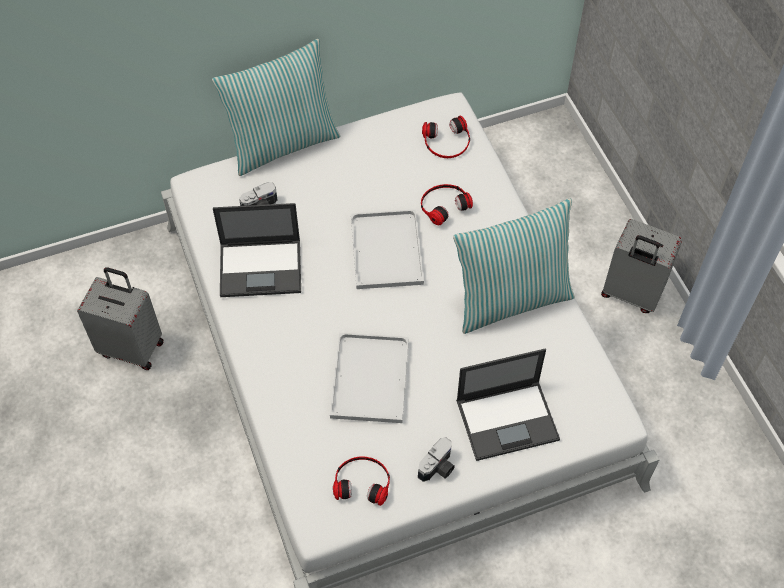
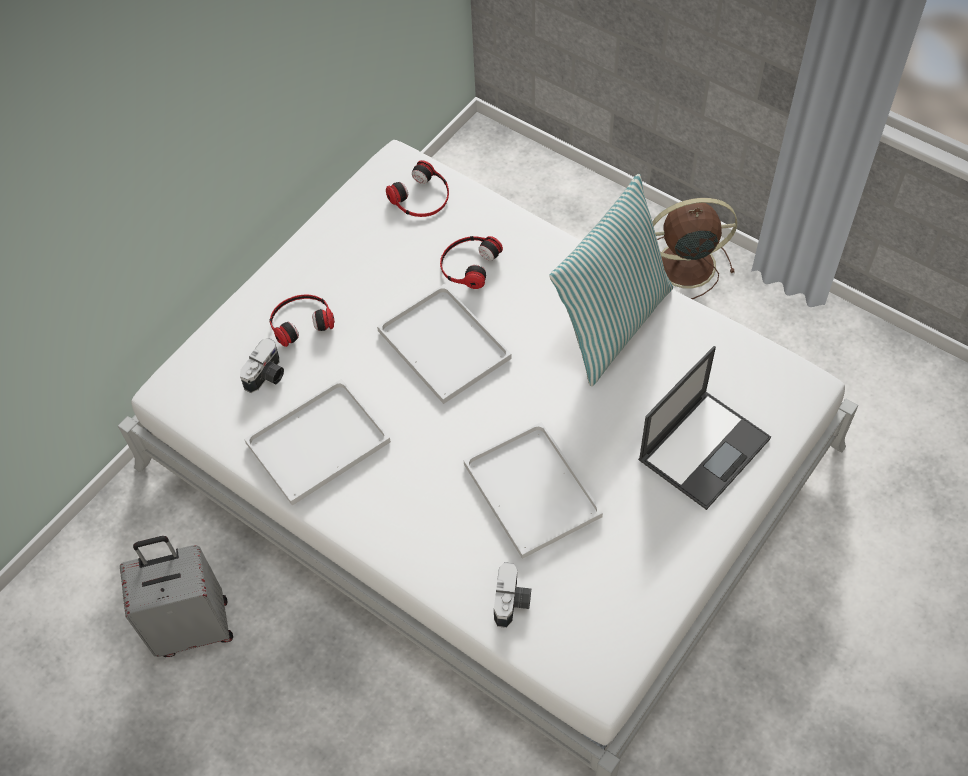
camera: 30 degrees left, 0 degrees up
pillow [212,39,341,176] -> none
laptop [213,203,301,297] -> white tray [244,379,391,506]
headphones [333,456,390,506] -> headphones moved to [270,295,335,347]
camera [418,437,455,482] -> camera moved to [494,562,531,628]
grey suitcase [601,219,682,313] -> brown fan [652,198,737,299]

